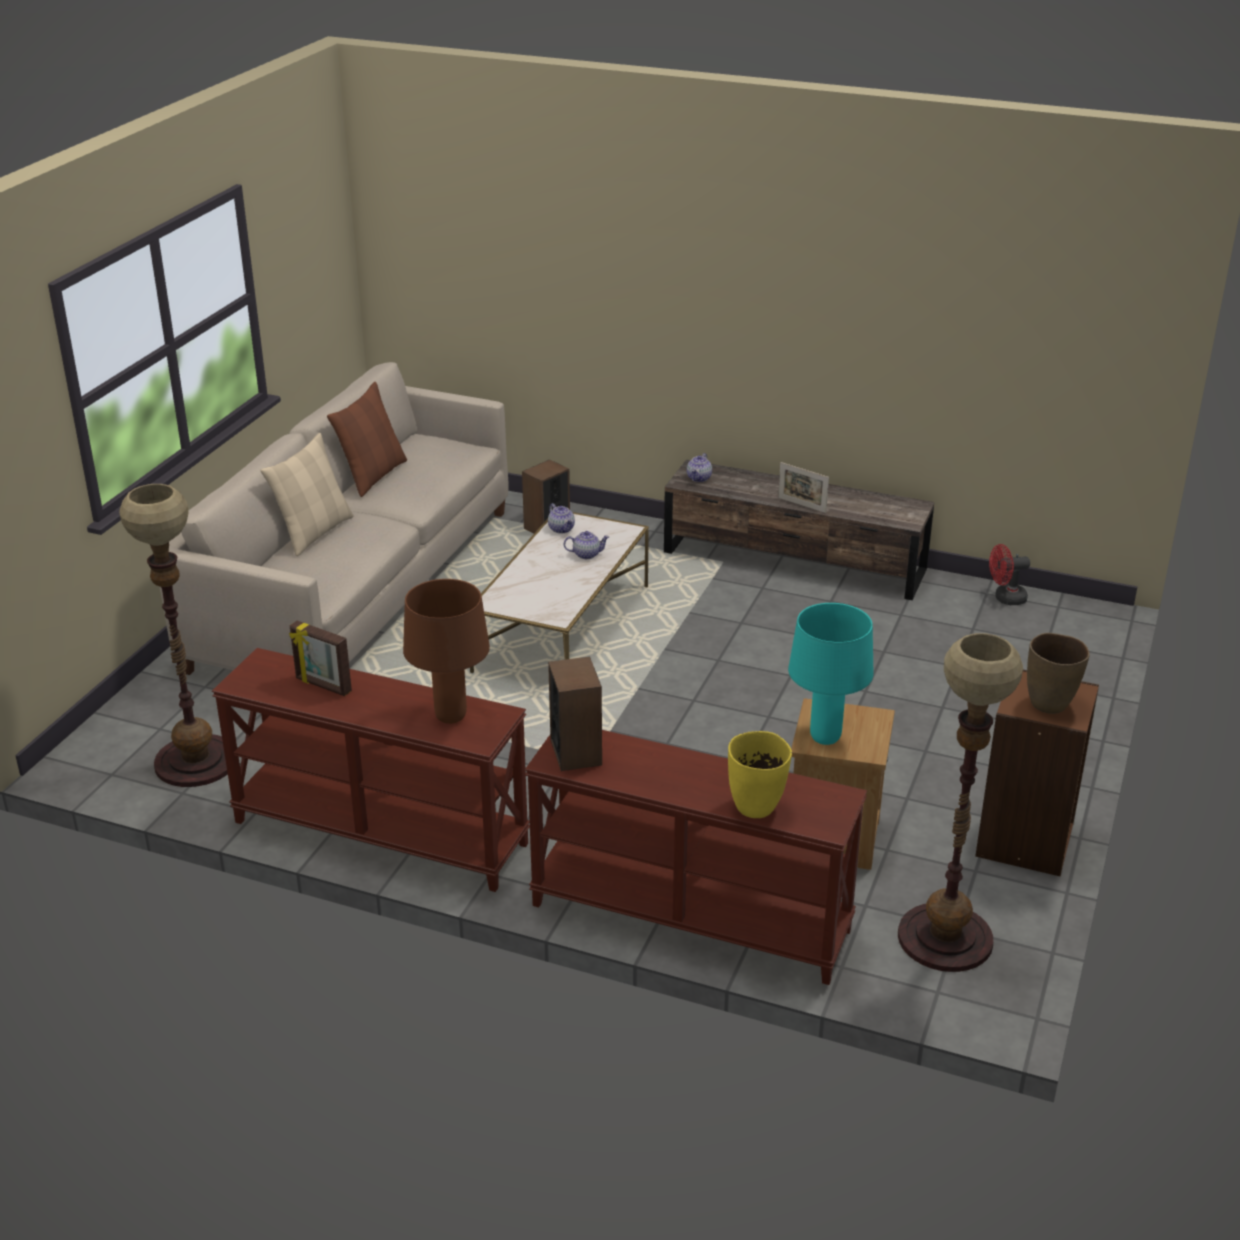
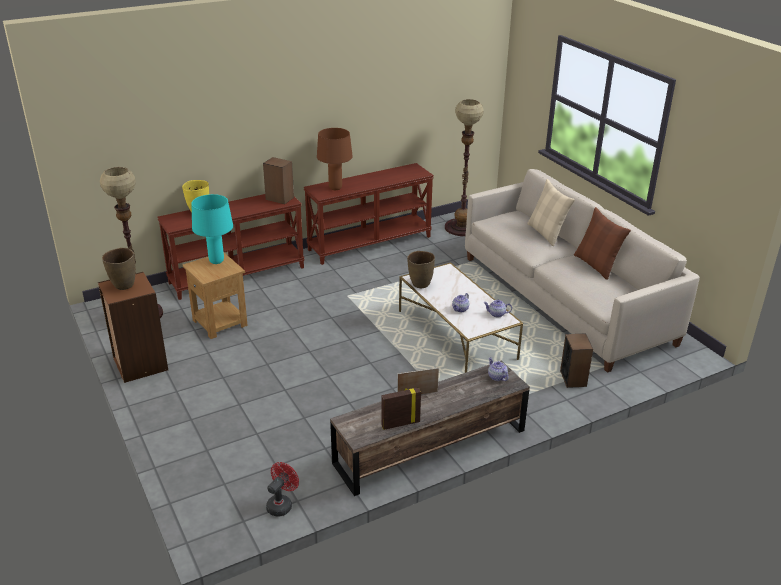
camera: 130 degrees right, 0 degrees up
picture frame [289,621,352,696] -> picture frame moved to [381,388,421,430]
none -> brown vase [407,251,435,288]

